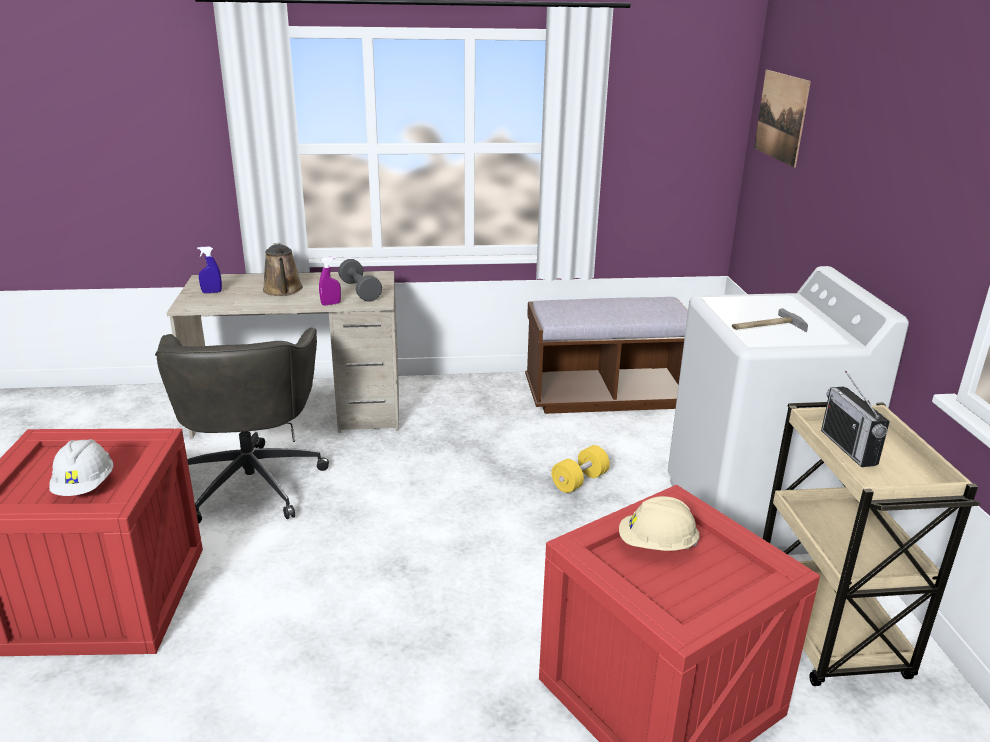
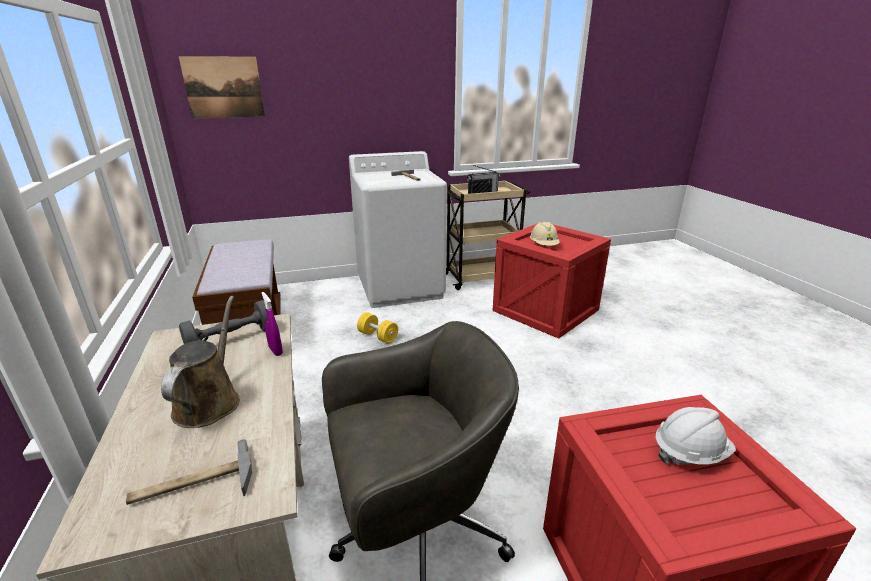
camera: 100 degrees left, 0 degrees up
blue spray bottle [197,247,222,293] -> hammer [126,439,252,505]
brown watering can [263,243,303,296] -> brown watering can turned 60 degrees counterclockwise [161,296,240,428]

